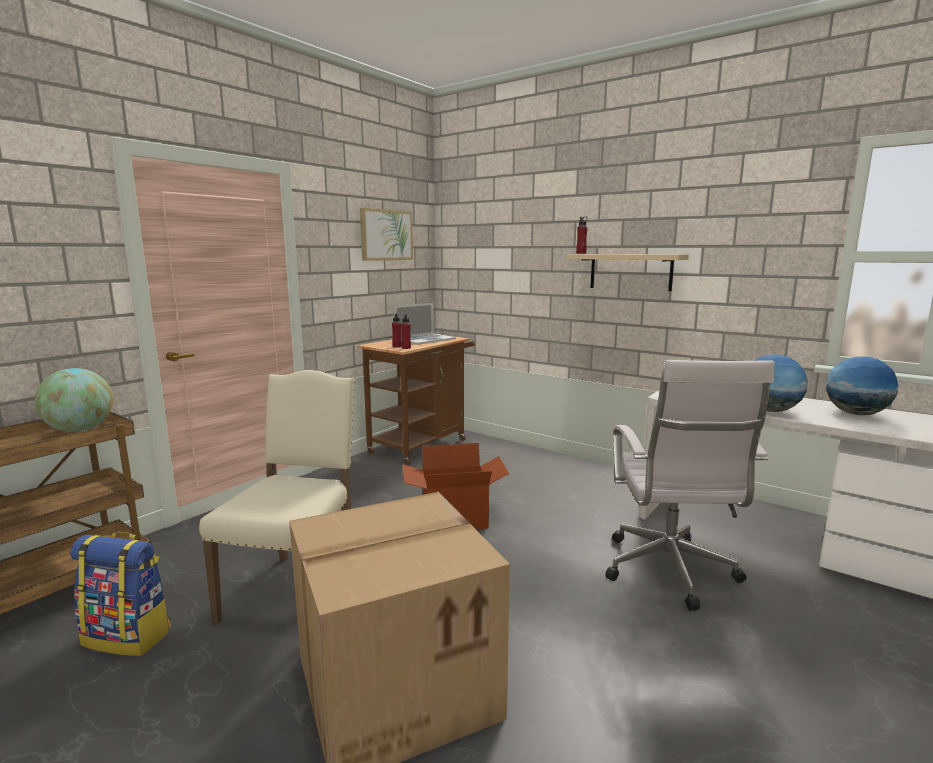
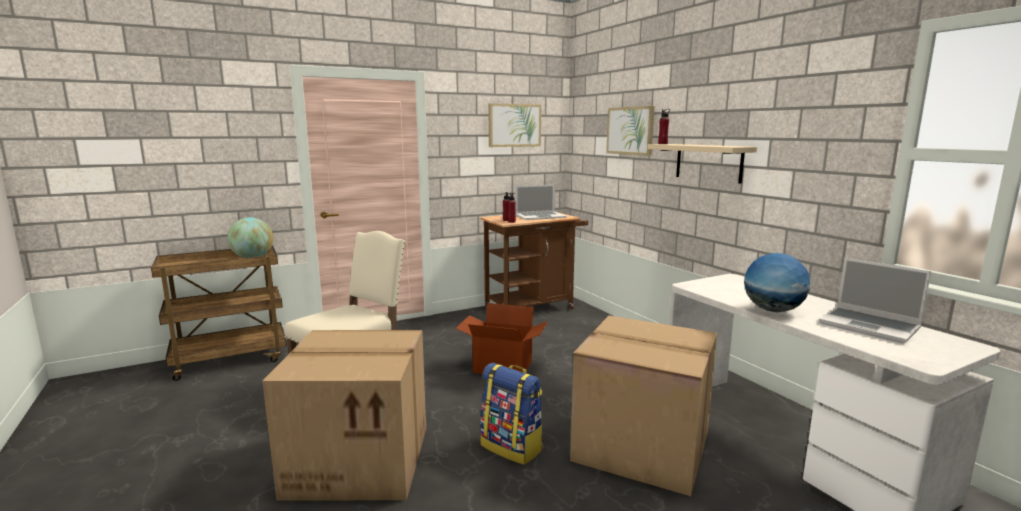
camera: 25 degrees right, 0 degrees up
backpack [70,532,171,656] -> backpack moved to [480,363,543,465]
white office chair [605,360,775,611] -> cardboard box [570,316,717,496]
globe [826,356,898,415] -> laptop [819,258,931,343]
none -> picture [606,106,655,156]

